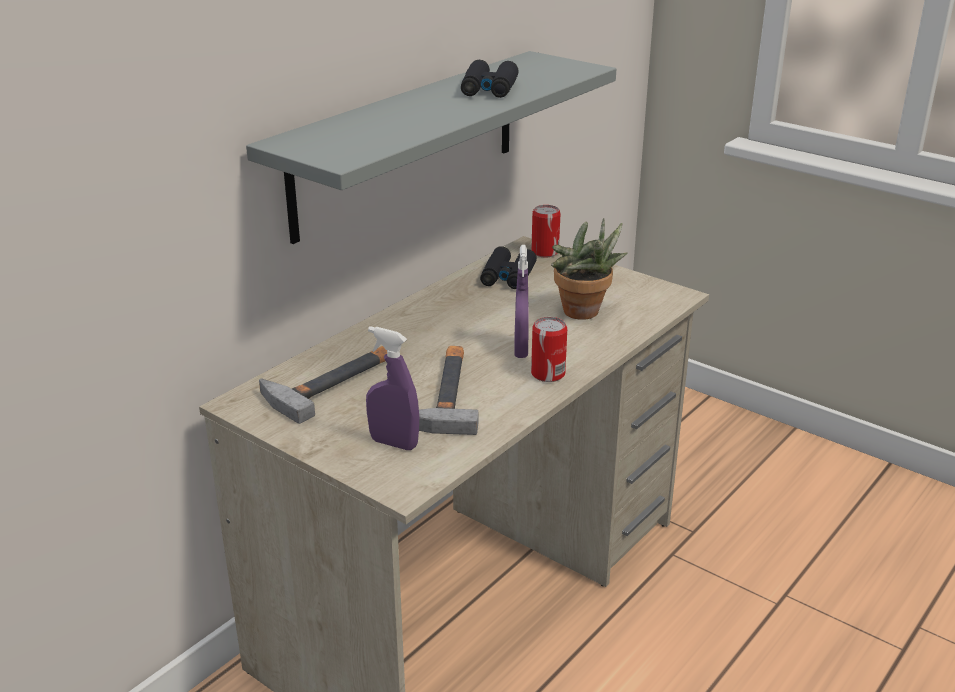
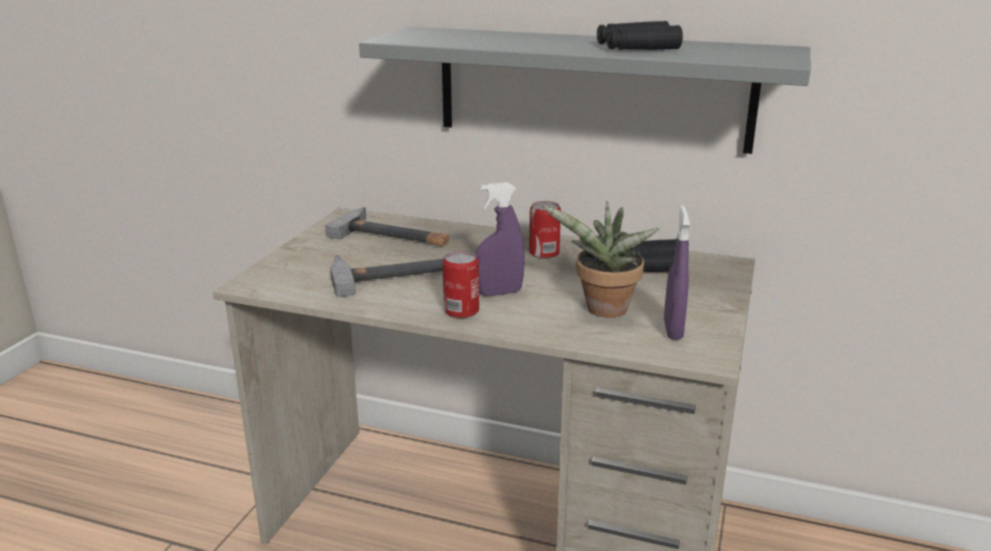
camera: 70 degrees right, 5 degrees down
purple spray bottle [366,326,419,450] -> purple spray bottle moved to [664,205,690,340]
can [531,205,560,257] -> can moved to [529,201,561,259]

